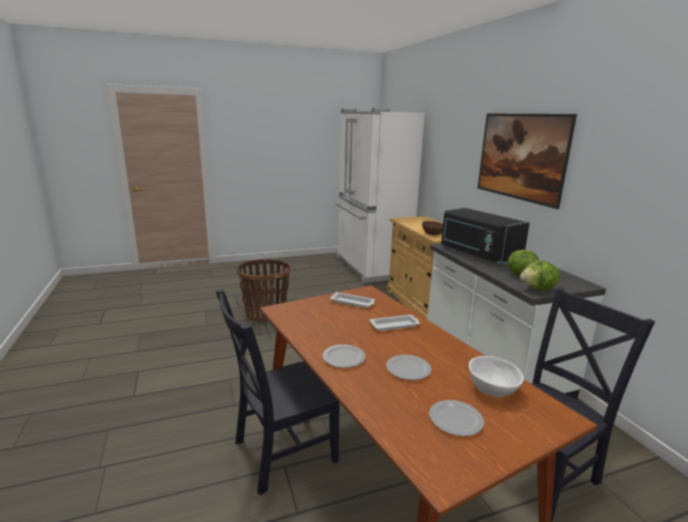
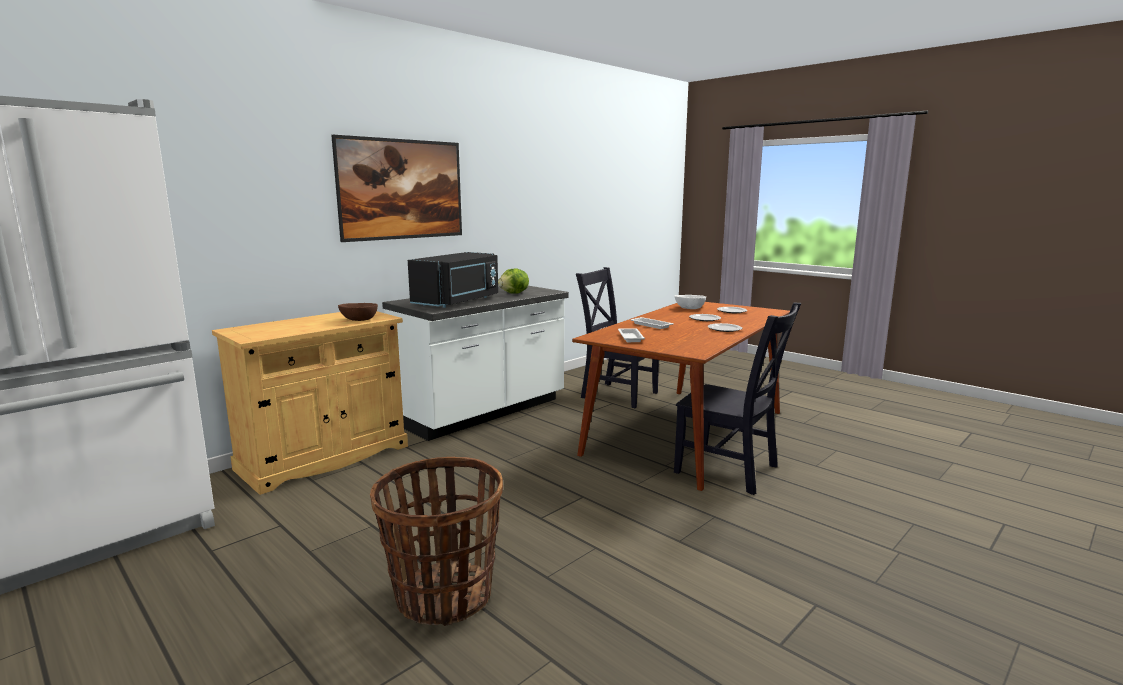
camera: 115 degrees left, 5 degrees down
lettuce [520,261,560,291] -> none

